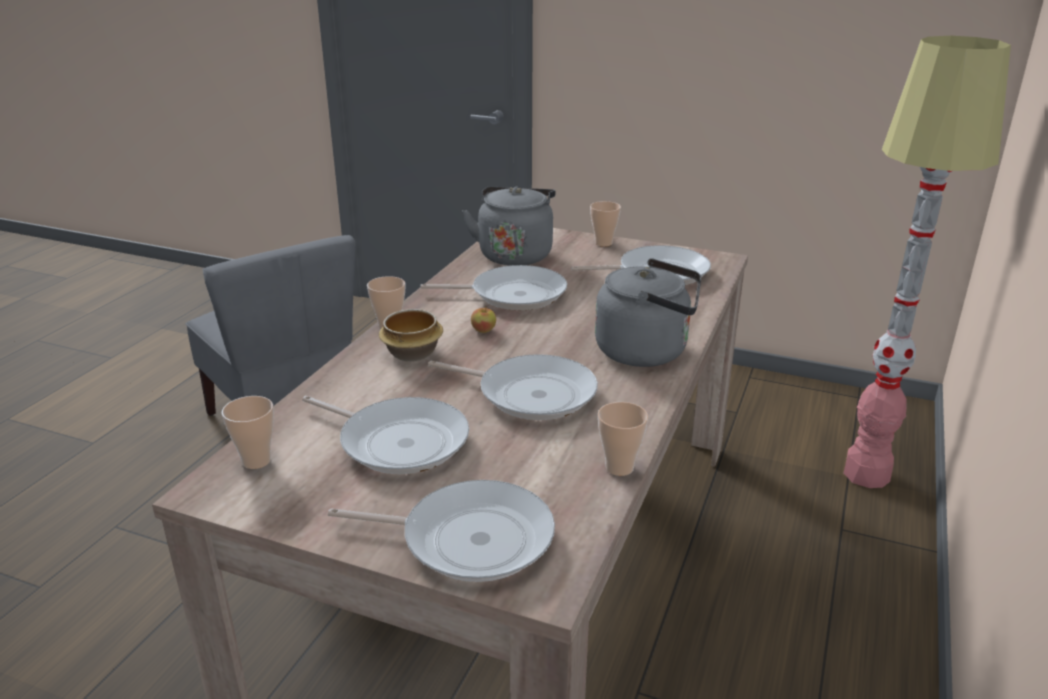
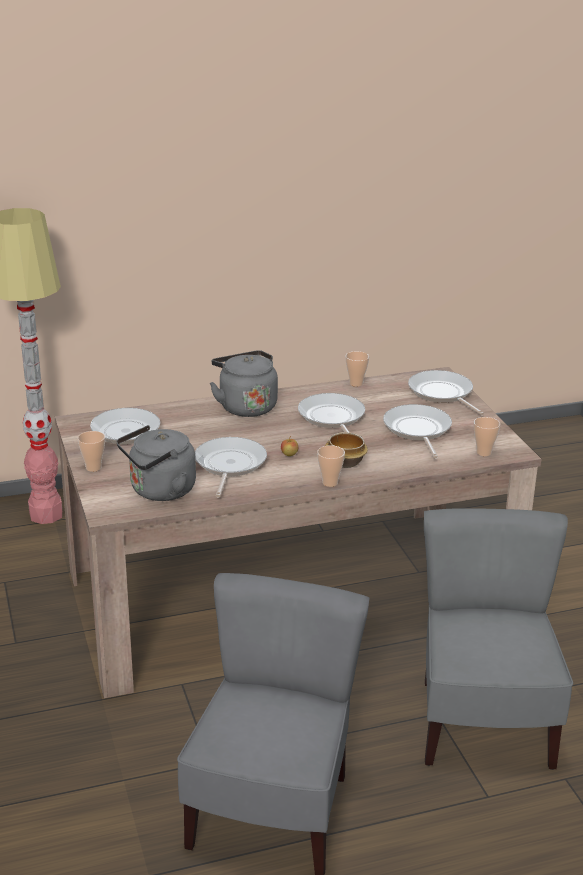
camera: 130 degrees left, 0 degrees up
frying pan [421,265,567,310] -> frying pan turned 45 degrees clockwise [195,437,267,497]
none -> grey chair [424,508,573,770]

